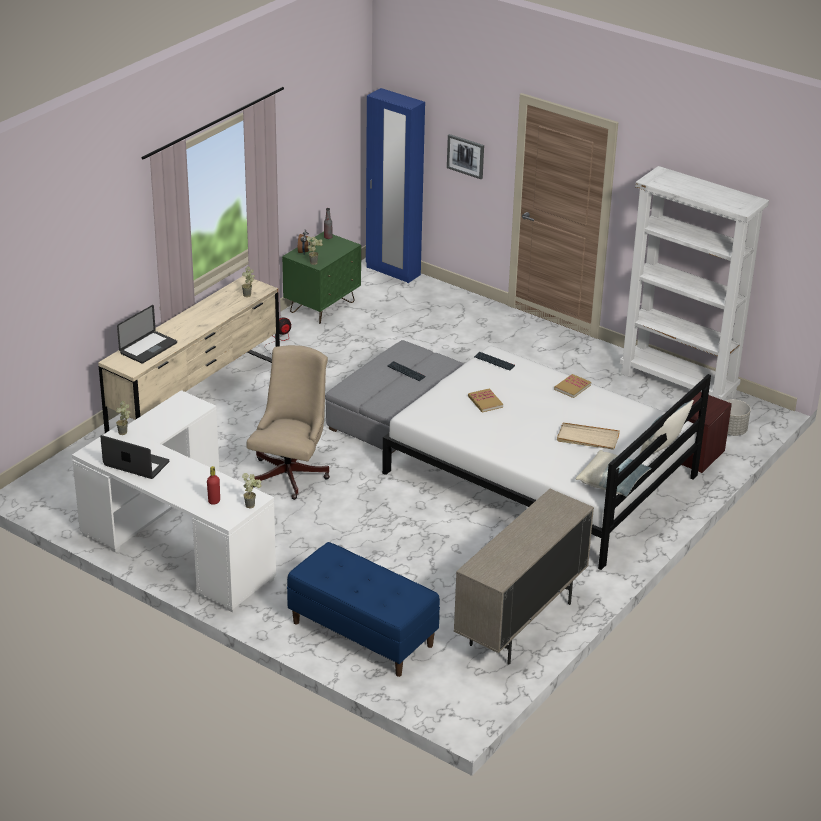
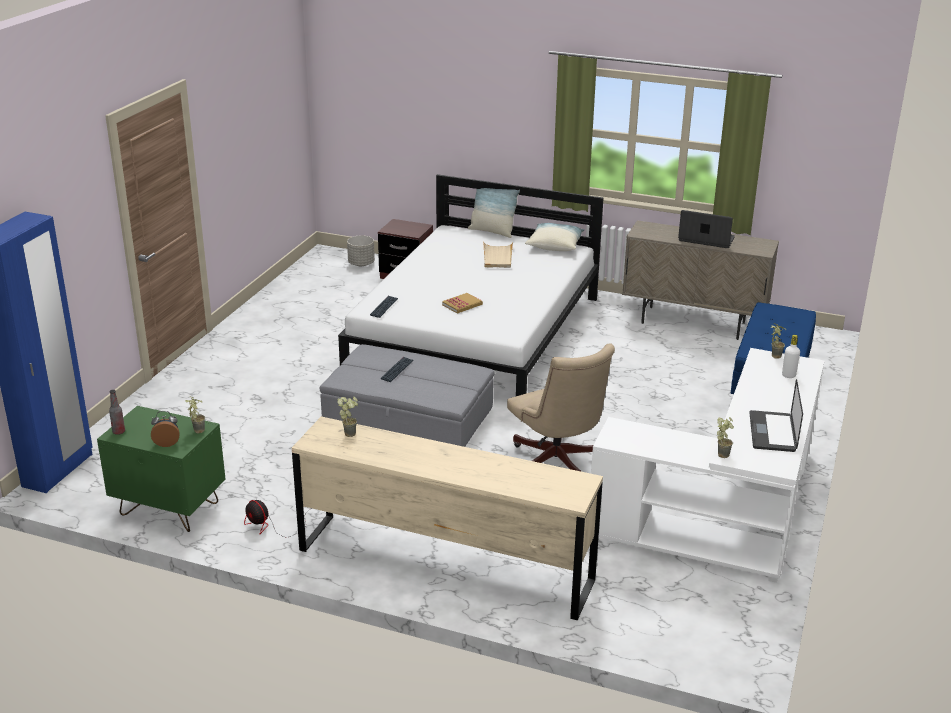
camera: 105 degrees left, 5 degrees down
laptop [117,305,177,364] -> laptop moved to [678,210,735,248]
red bottle [207,466,220,505] -> white bottle [782,335,800,378]
beige office chair [246,345,330,500] -> beige office chair turned 120 degrees counterclockwise [507,343,615,471]
picture [447,134,484,179] -> none
book [554,374,591,398] -> none
white bookcase [620,166,769,400] -> none

